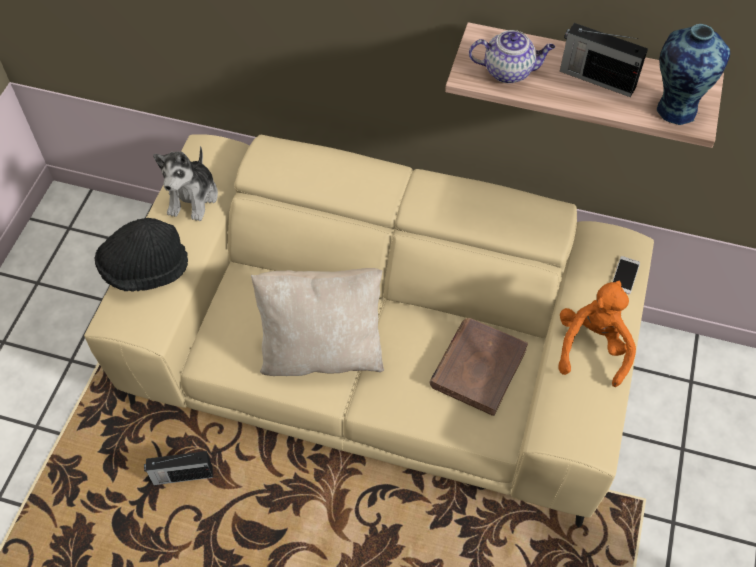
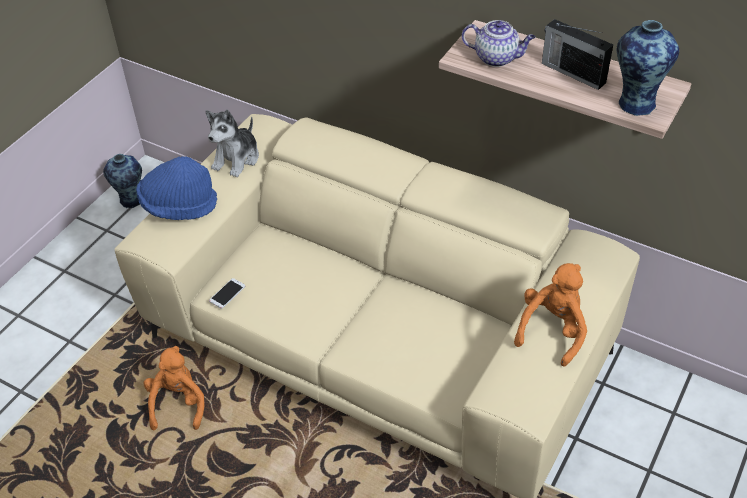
camera: 15 degrees right, 10 degrees down
black hat [94,218,188,292] -> blue hat [136,156,217,220]
radio [144,451,213,485] -> orange plush toy [143,346,204,431]
beige pillow [251,268,384,376] -> none
brown book [429,318,528,416] -> none
phone [612,256,640,294] -> phone moved to [209,278,245,309]
none -> vase [103,154,142,208]

